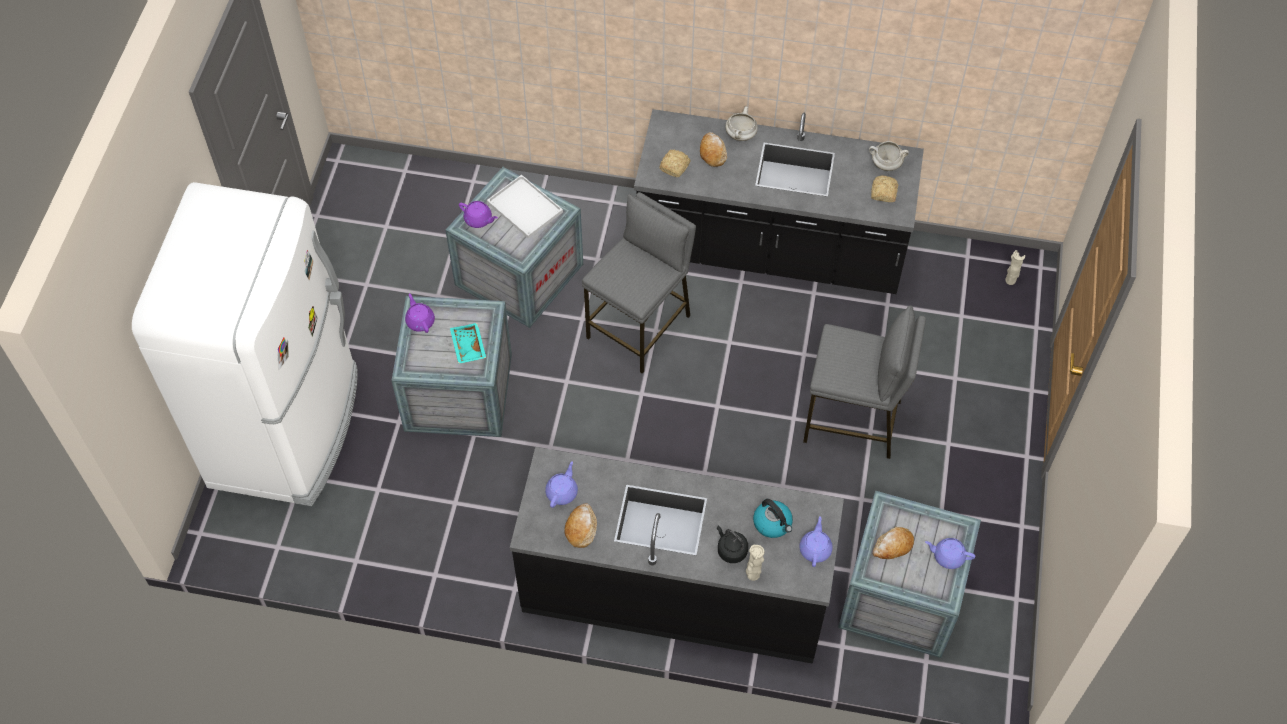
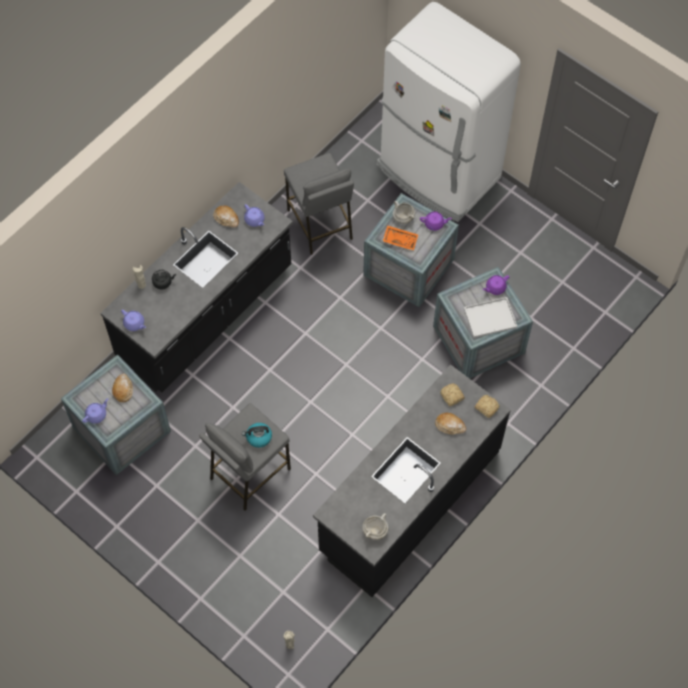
camera: 120 degrees right, 5 degrees up
turquoise tray [450,323,486,364] -> orange tray [383,225,418,251]
grey stool [582,192,696,374] -> grey stool moved to [284,153,354,255]
white cooking pot [725,106,758,141] -> white cooking pot moved to [393,201,415,224]
kettle [753,499,793,538] -> kettle moved to [242,423,272,448]
bread [871,176,898,202] -> bread moved to [475,395,499,418]

